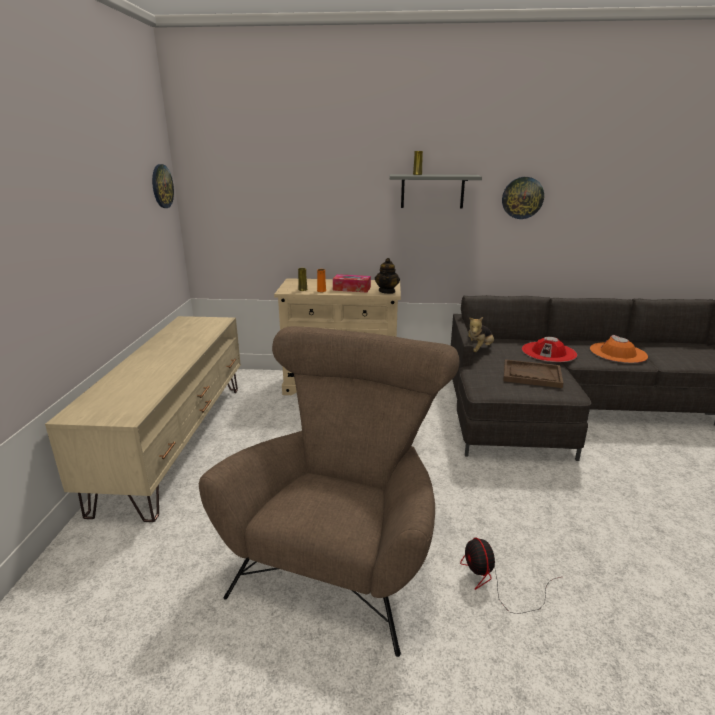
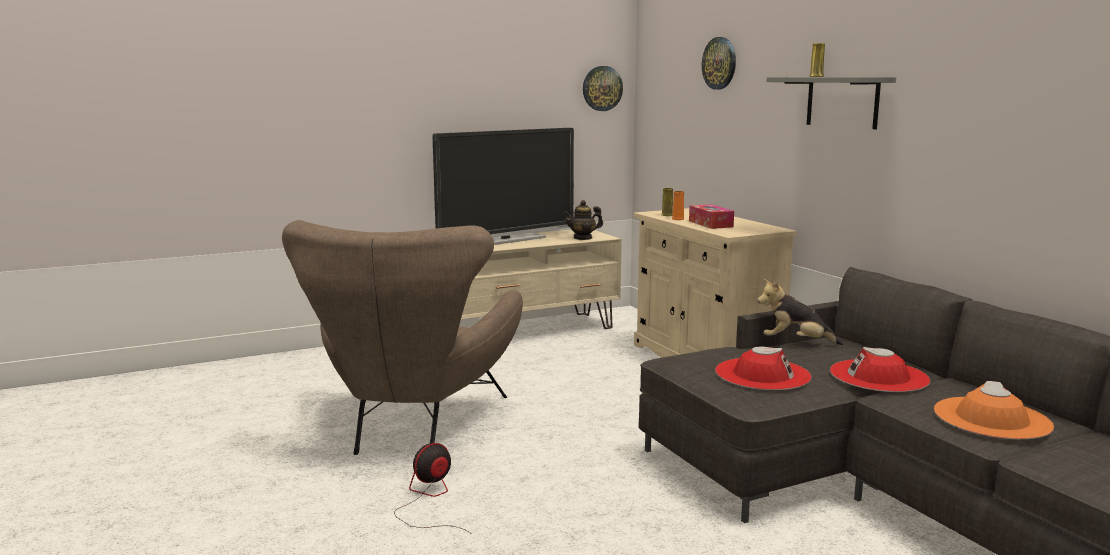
camera: 60 degrees right, 10 degrees down
brown armchair [199,326,460,657] -> brown armchair turned 105 degrees clockwise [282,220,523,455]
teapot [375,258,400,294] -> teapot moved to [563,200,603,240]
wall clock [502,177,544,219] -> wall clock moved to [702,37,736,90]
brown tray [503,359,563,388] -> red hat [715,347,811,390]
none -> television [432,128,574,245]

